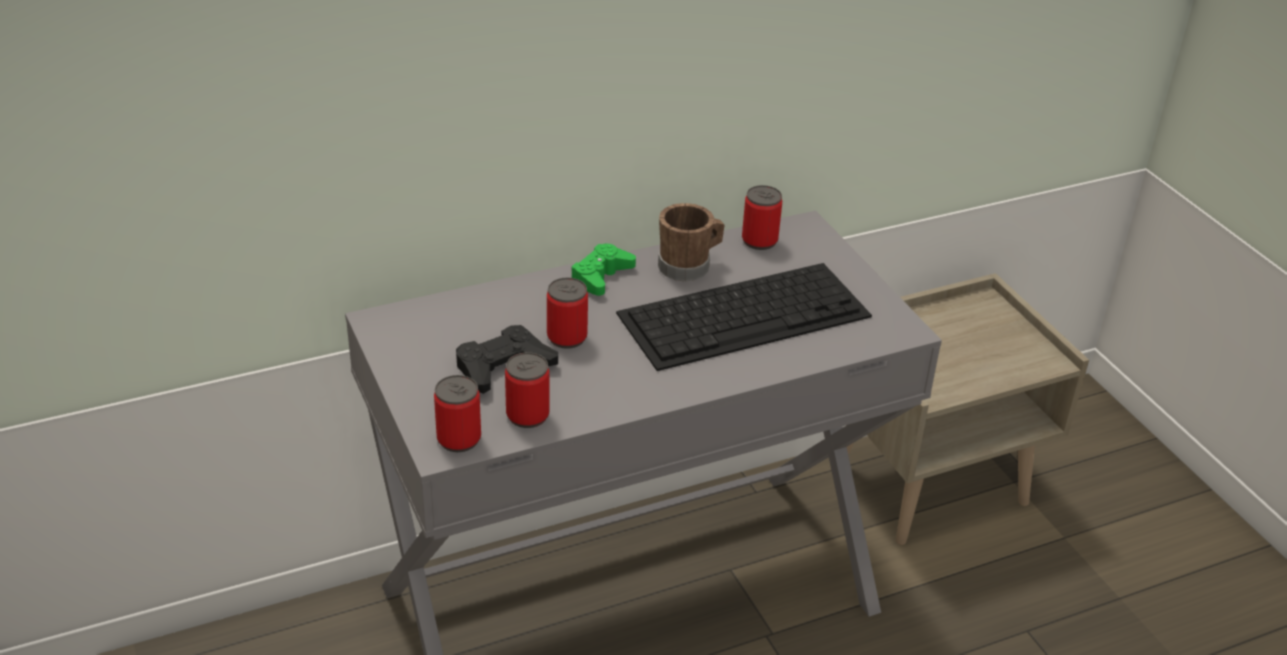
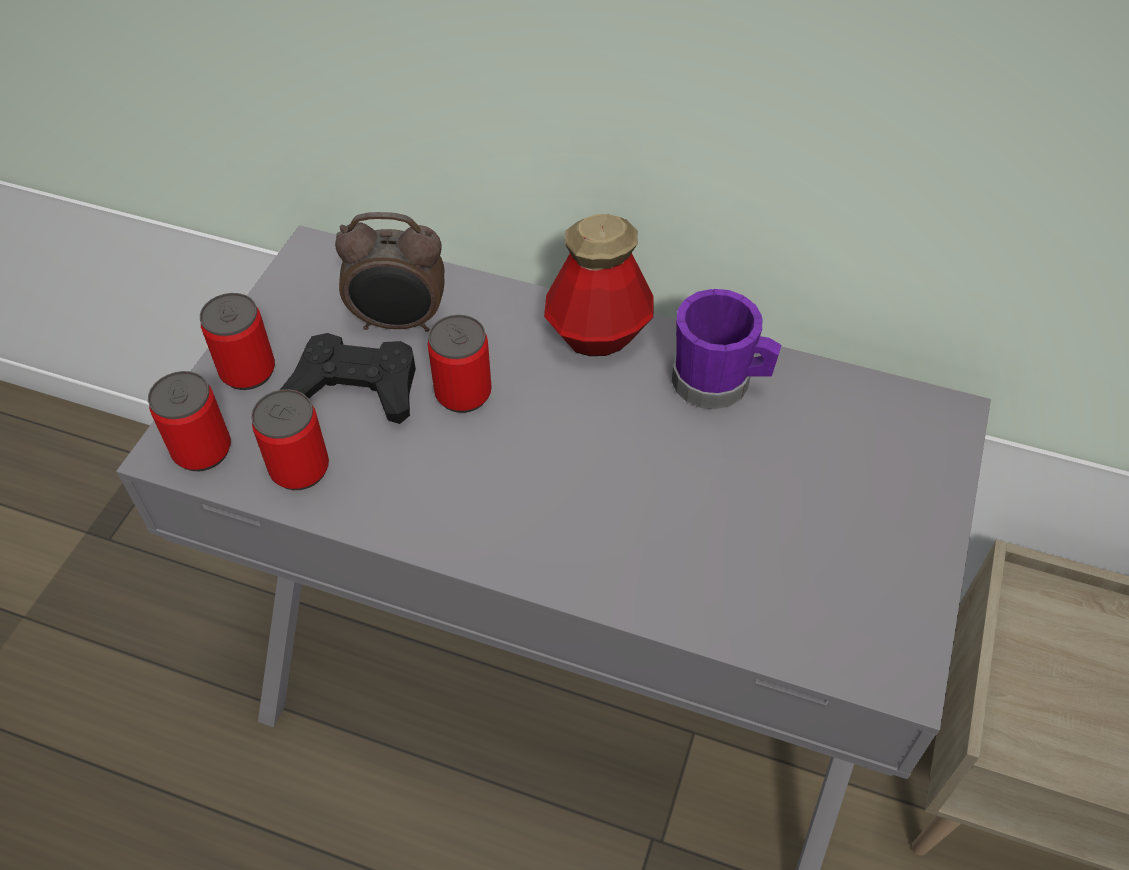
camera: 45 degrees right, 15 degrees up
green game controller [571,244,636,296] -> bottle [544,214,654,356]
keyboard [616,263,872,371] -> none
brown mug [658,203,725,281] -> purple mug [672,289,781,409]
can [742,185,782,250] -> can moved to [200,293,275,390]
none -> alarm clock [335,212,444,332]

